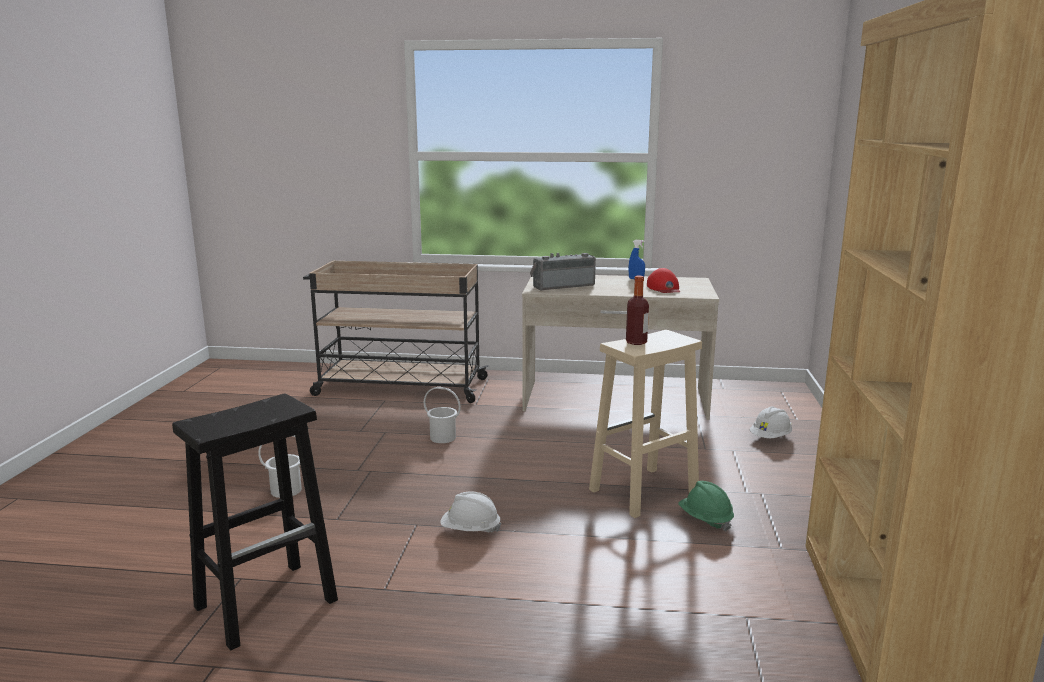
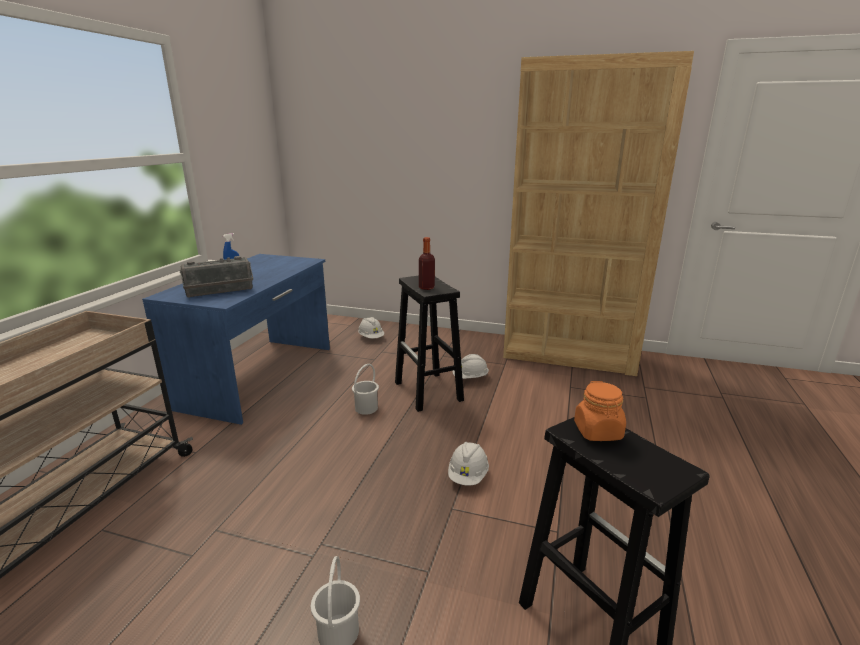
camera: 80 degrees left, 5 degrees up
white bucket [424,387,461,443] -> white bucket moved to [352,364,379,415]
beige desk [522,275,719,420] -> blue desk [142,254,330,425]
radio [530,253,596,291] -> radio turned 105 degrees counterclockwise [180,256,253,298]
beige stool [589,330,702,518] -> black stool [395,276,464,412]
red cap [647,268,680,293] -> none
green hard hat [678,481,734,531] -> white hard hat [453,354,489,379]
none -> orange jar [574,381,626,441]

